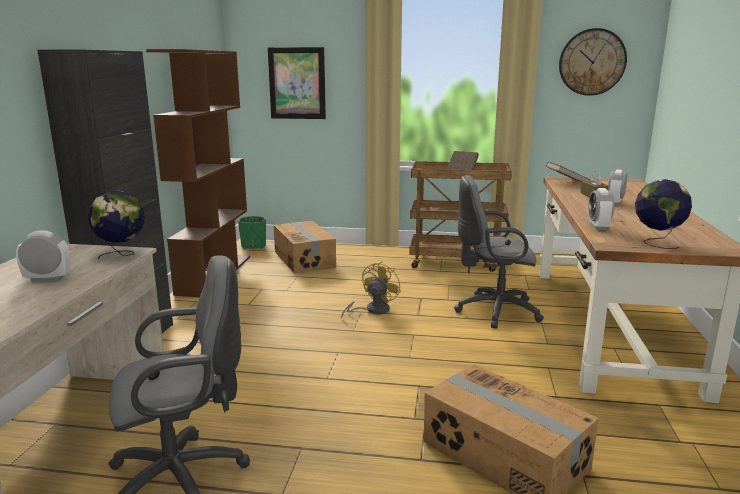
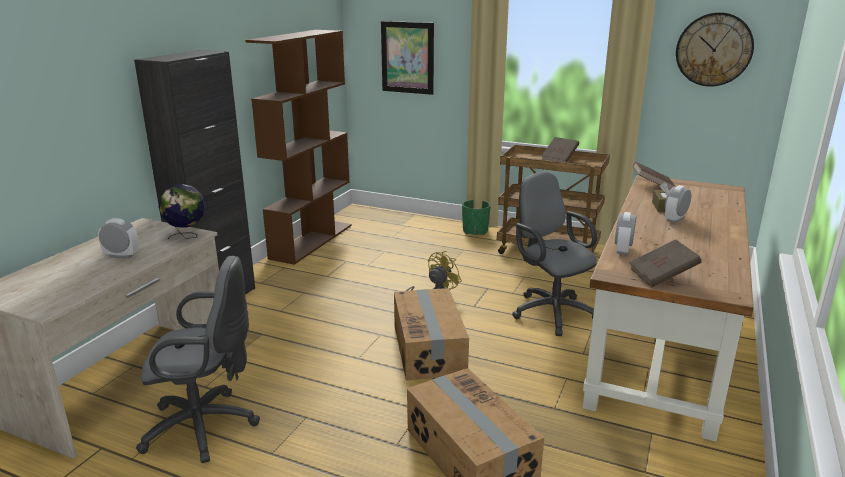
camera: 15 degrees right, 5 degrees up
green planter [238,216,266,249] -> green planter moved to [462,200,491,235]
cardboard box [274,221,336,274] -> cardboard box moved to [394,288,469,381]
grey office chair [454,175,544,329] -> grey office chair turned 45 degrees clockwise [512,171,597,336]
globe [635,179,692,249] -> brown book [629,239,702,287]

